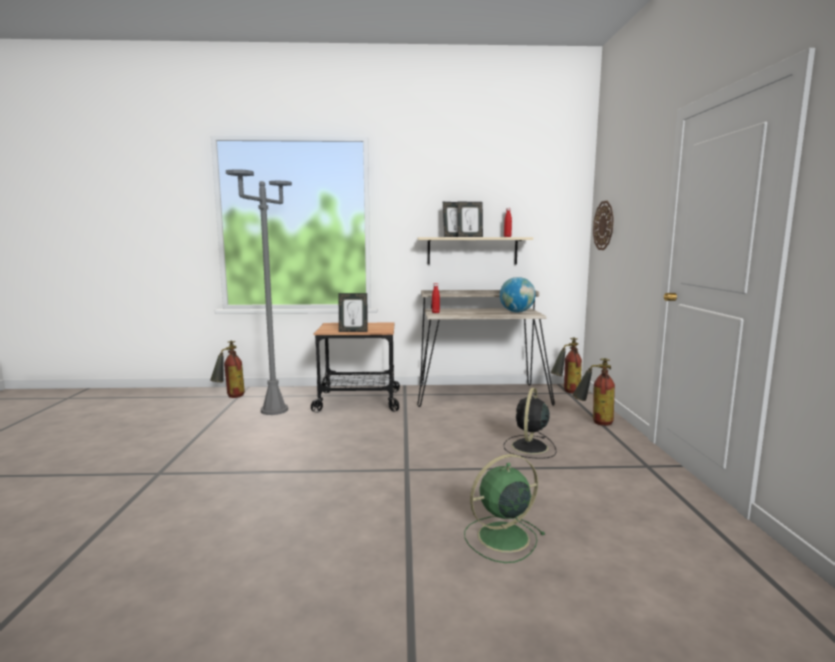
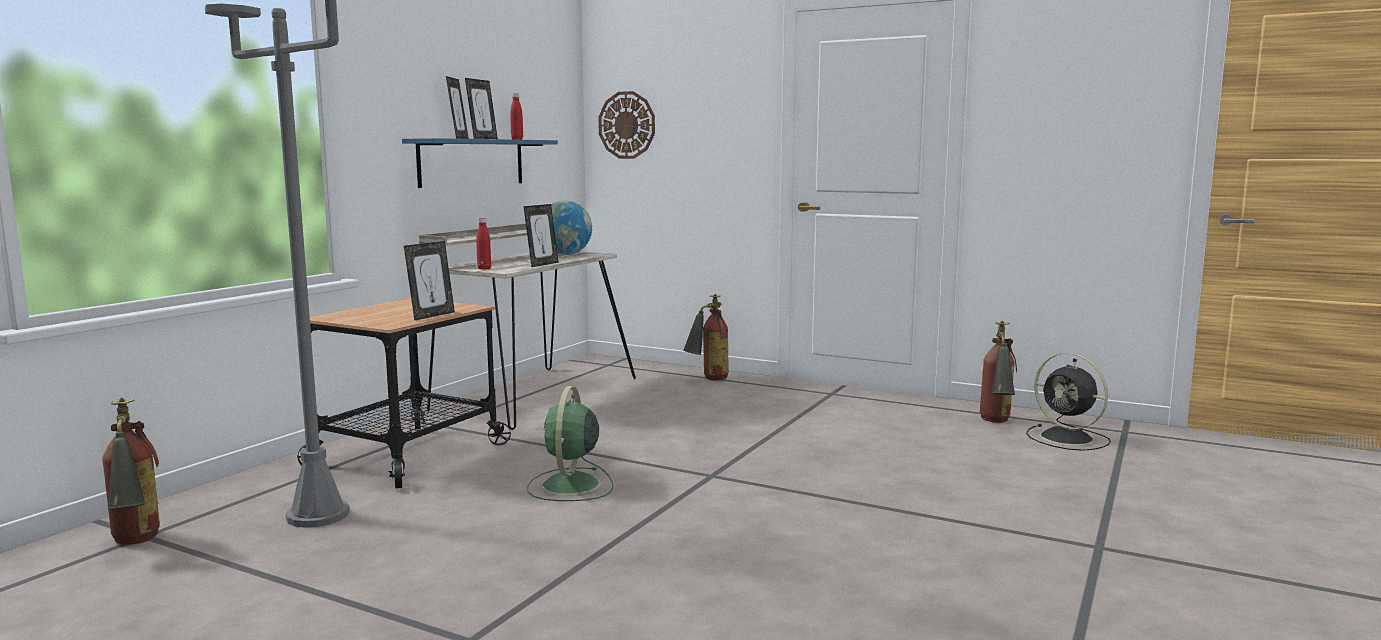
camera: 60 degrees left, 0 degrees up
beige shelf [418,237,533,265] -> blue shelf [402,138,558,188]
green fan [464,454,545,563] -> green fan moved to [527,386,613,501]
black fan [504,387,557,459] -> black fan moved to [1026,353,1111,451]
fire extinguisher [551,337,582,393] -> fire extinguisher moved to [980,321,1017,423]
none -> picture frame [524,204,559,267]

